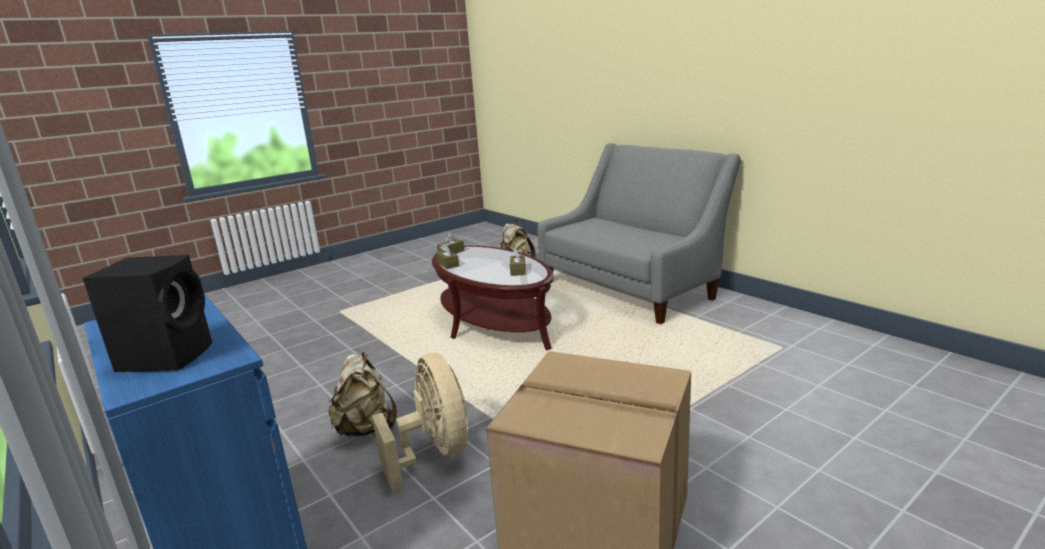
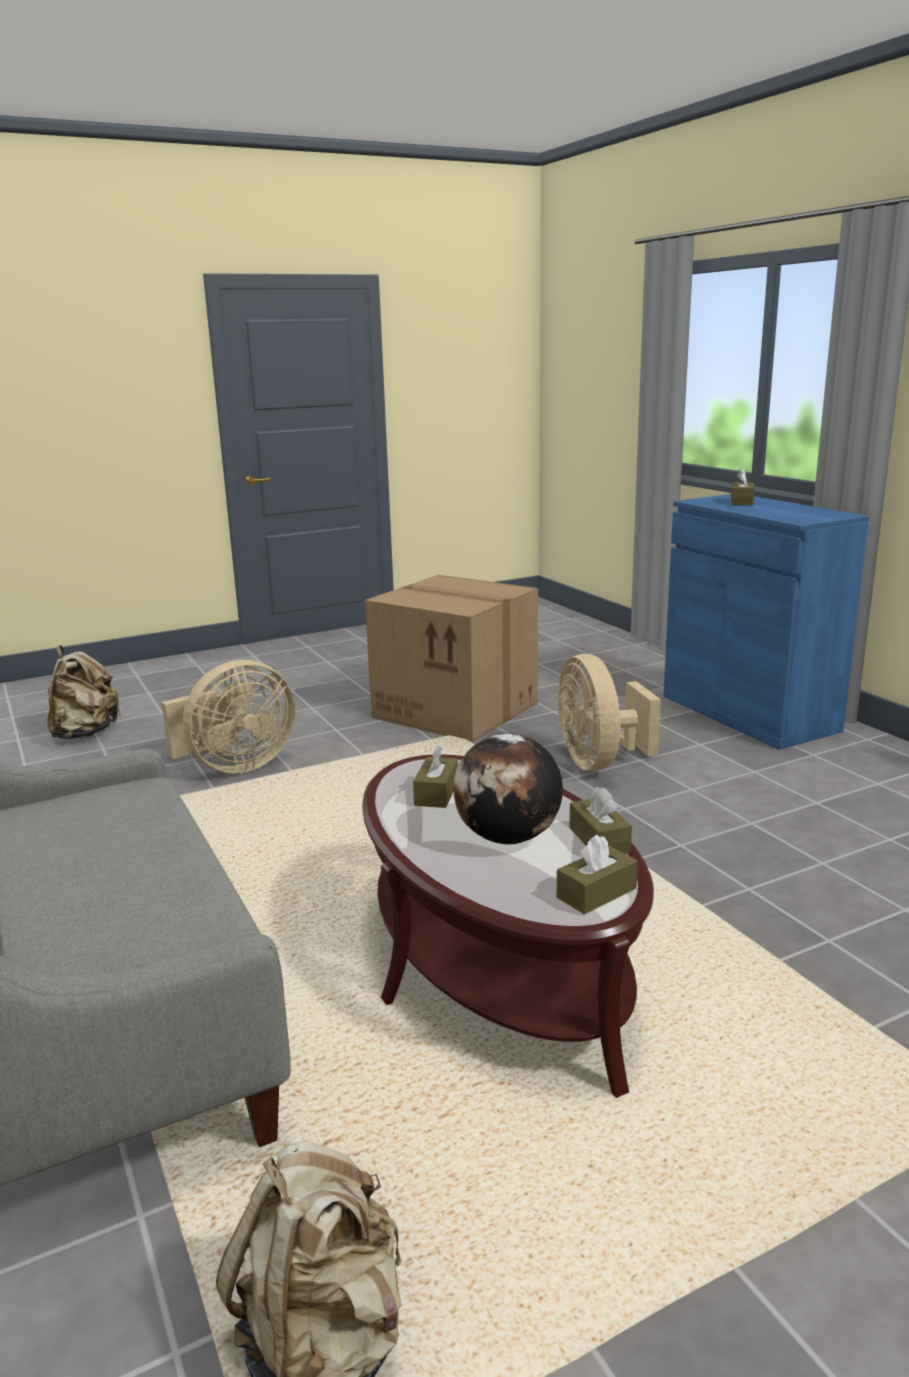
camera: 170 degrees left, 0 degrees up
black speaker [83,254,212,372] -> brown tissue box [731,468,755,506]
beige backpack [329,352,397,437] -> beige backpack moved to [47,645,122,739]
none -> beige fan [161,660,295,773]
none -> globe [453,733,563,845]

